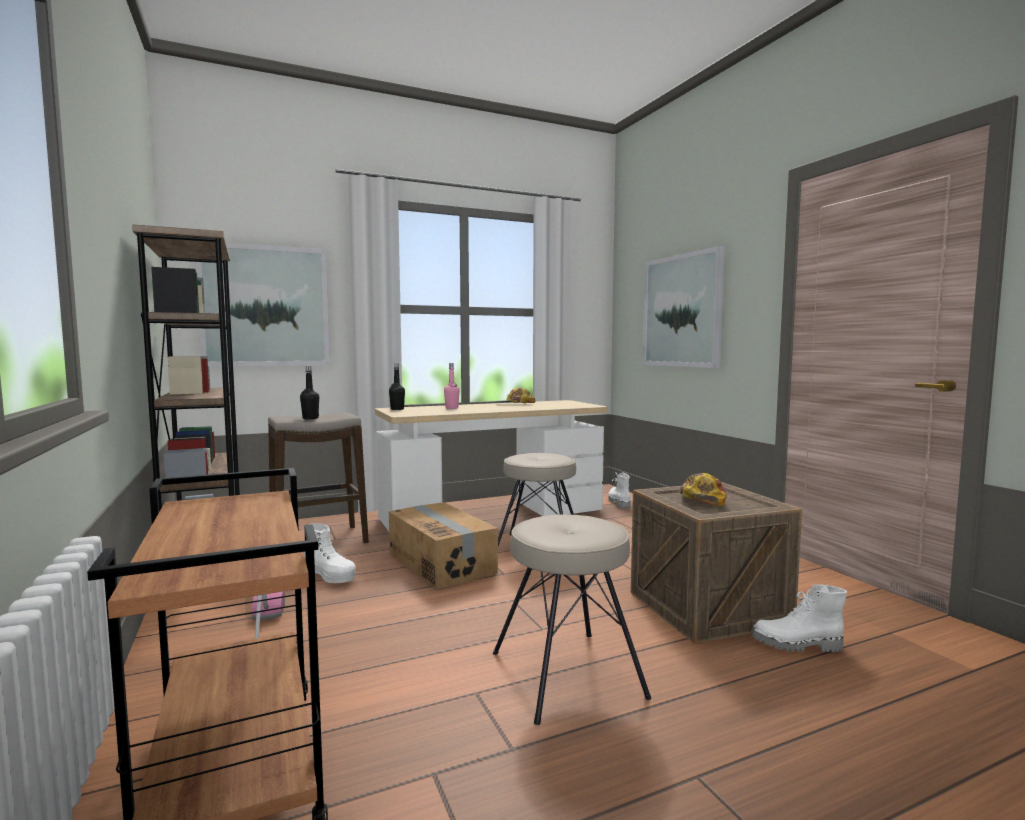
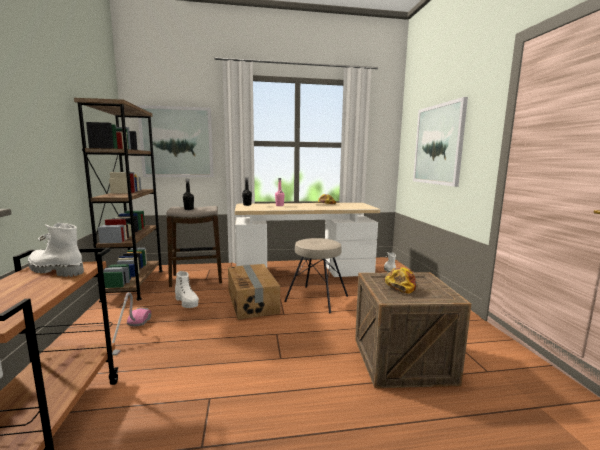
camera: 15 degrees right, 5 degrees up
beige stool [493,515,651,725] -> none
white boot [751,584,847,652] -> white boot moved to [28,223,84,277]

